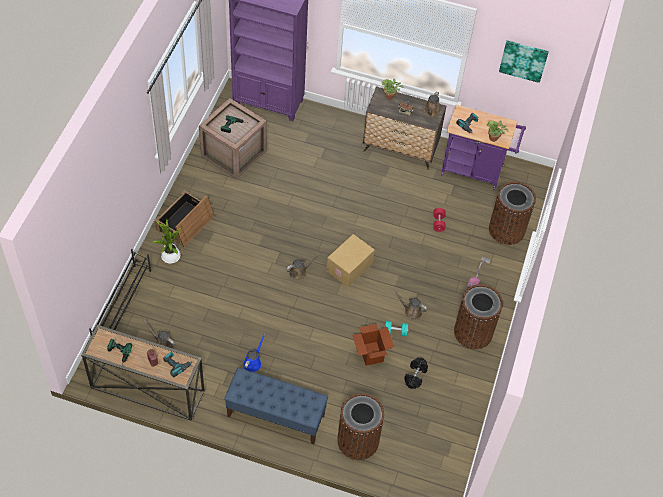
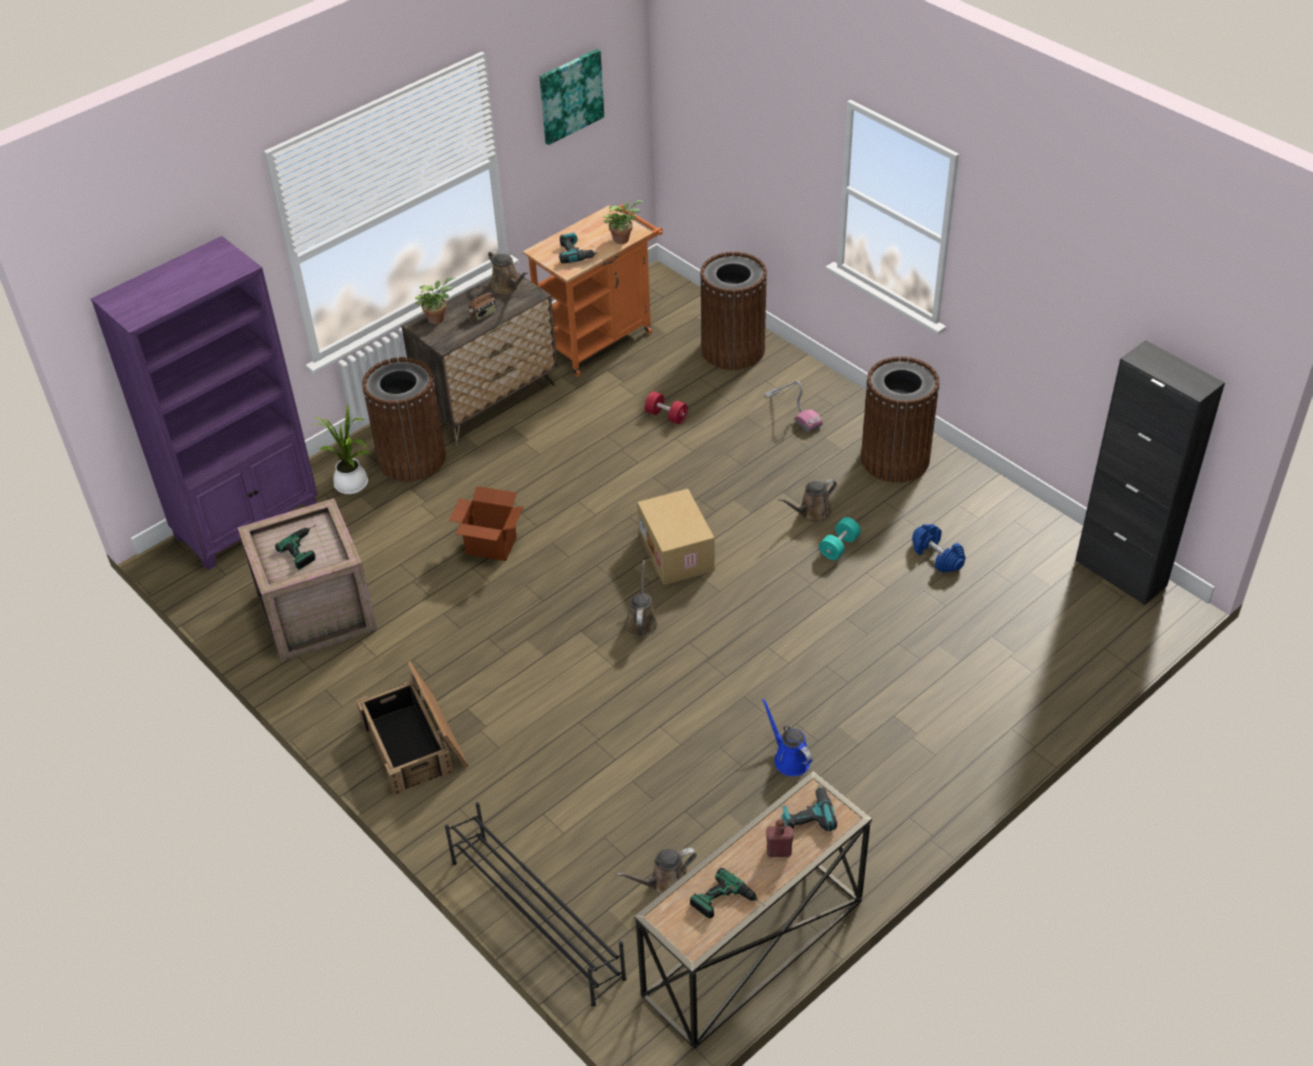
camera: 55 degrees left, 10 degrees down
potted plant [152,219,182,264] -> potted plant moved to [312,404,370,494]
blue bench [224,368,328,444] -> none
brown trash can [337,393,385,460] -> brown trash can moved to [362,357,446,482]
cardboard box [352,324,394,366] -> cardboard box moved to [449,486,524,561]
black dumbbell [404,357,428,389] -> blue dumbbell [912,524,965,573]
purple cart [441,105,526,190] -> orange cart [523,205,663,377]
none -> black cabinet [1075,340,1225,605]

